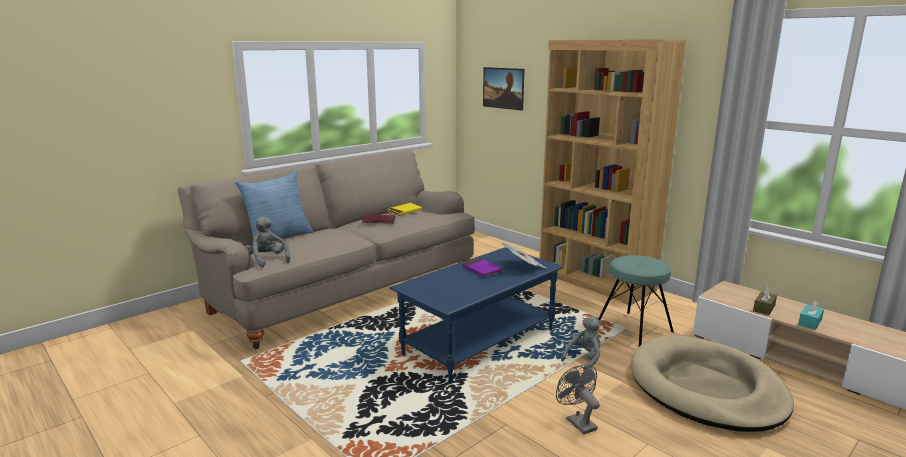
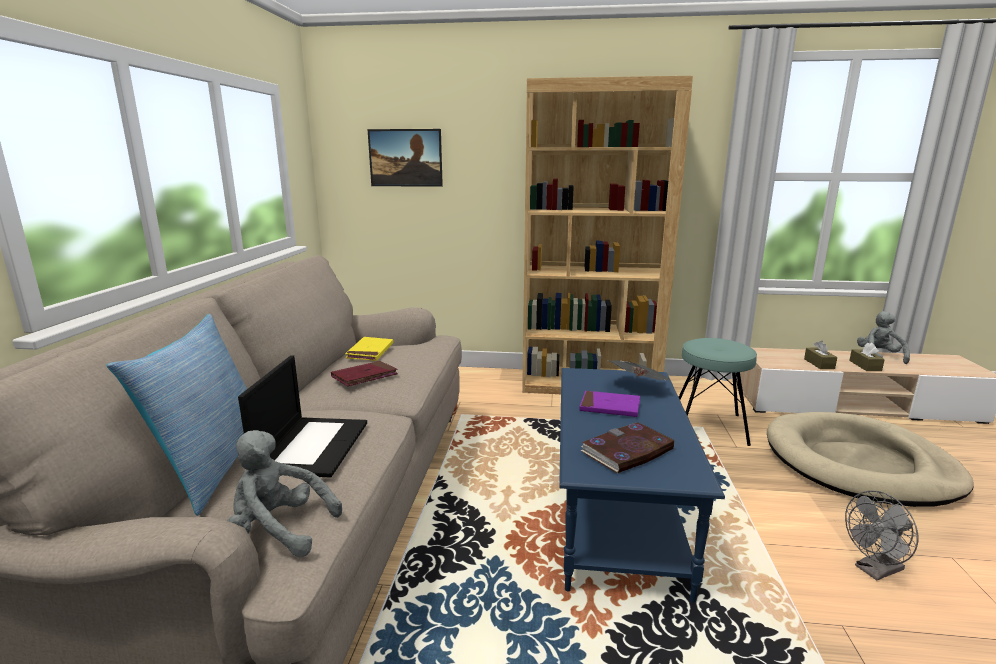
camera: 40 degrees left, 0 degrees up
grey fan [556,365,600,434] -> grey fan turned 45 degrees counterclockwise [845,490,918,580]
grey plush toy [561,316,601,369] -> grey plush toy moved to [857,311,910,364]
turquoise tissue box [798,300,824,330] -> brown tissue box [849,343,885,371]
none -> laptop [238,355,367,478]
none -> book [581,422,674,473]

